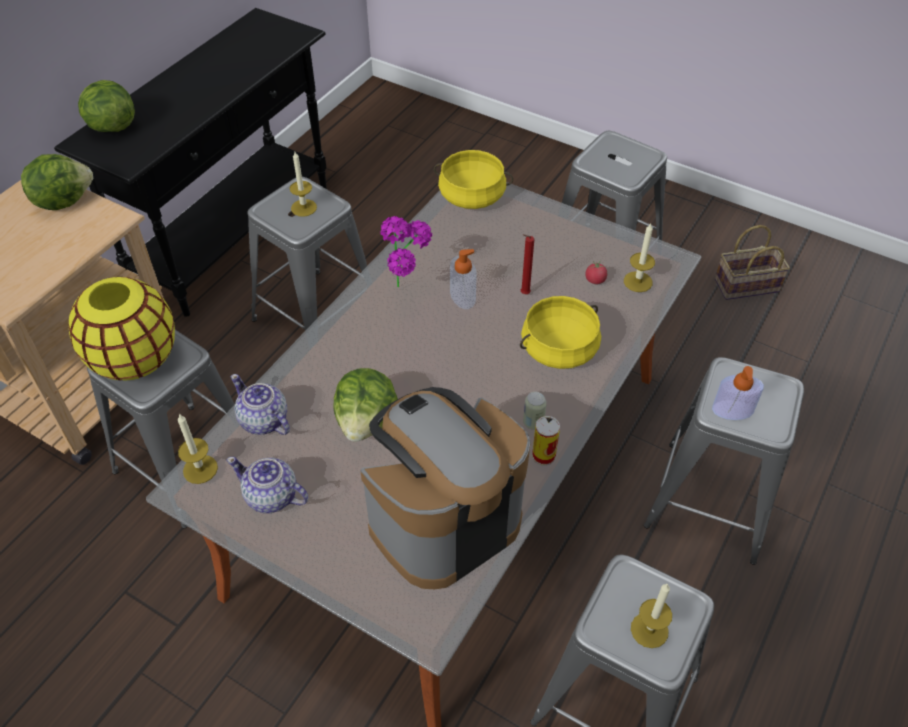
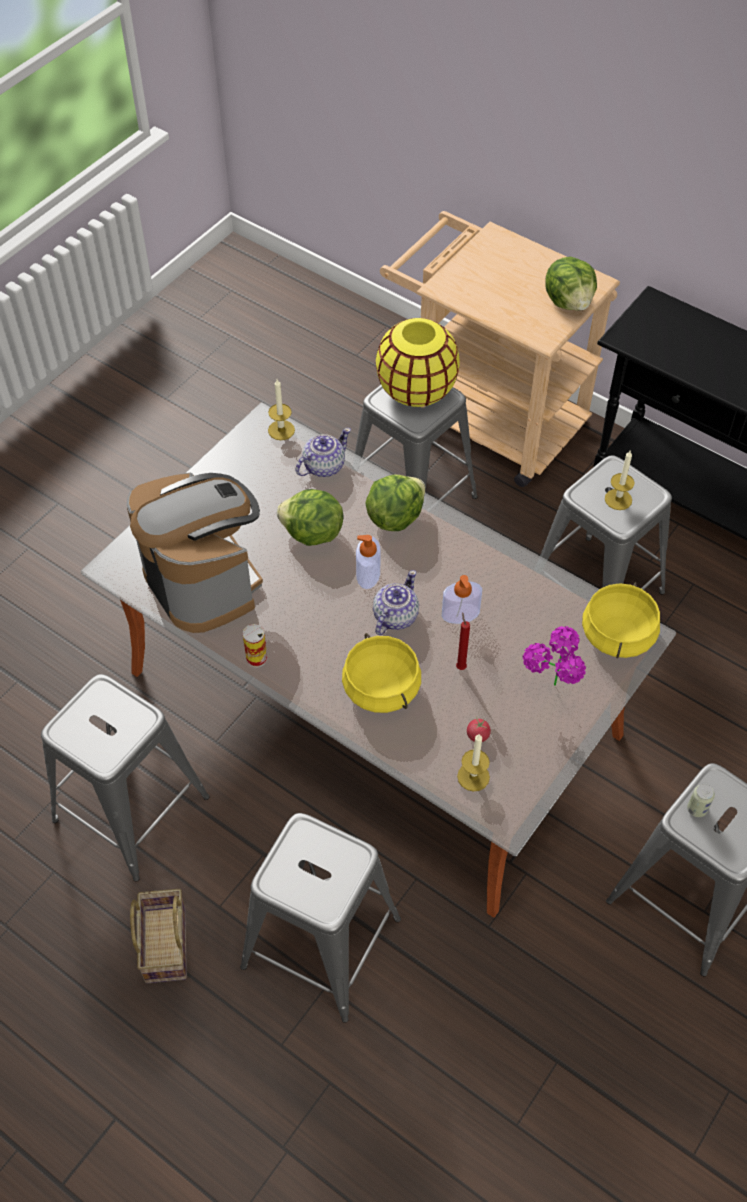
camera: 95 degrees right, 5 degrees up
lettuce [78,80,135,132] -> lettuce moved to [365,474,425,531]
teapot [227,457,309,513] -> teapot moved to [373,570,419,635]
potted plant [380,216,432,288] -> potted plant moved to [523,626,586,686]
can [523,392,547,430] -> can moved to [687,784,715,817]
candle [631,583,672,648] -> none
soap dispenser [712,366,764,420] -> soap dispenser moved to [356,535,380,589]
basket [715,225,790,300] -> basket moved to [130,889,187,983]

